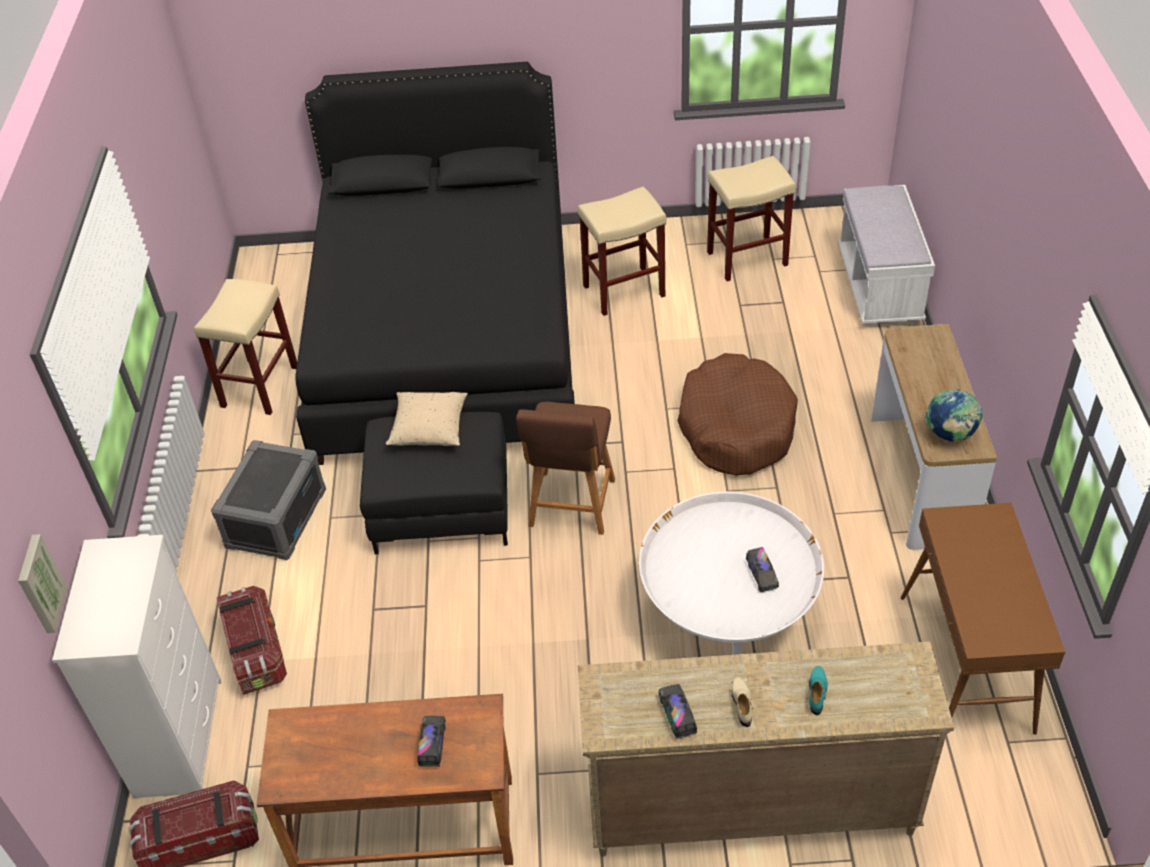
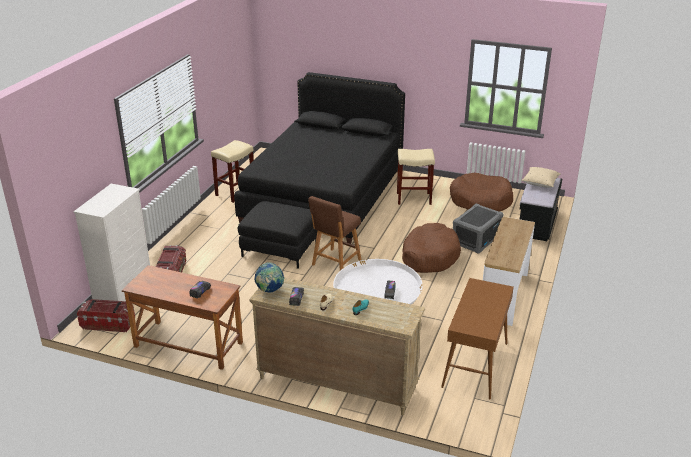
camera: 20 degrees right, 15 degrees down
picture [18,534,68,633] -> none
grey storage box [211,440,326,560] -> grey storage box moved to [453,203,504,254]
beige pillow [386,392,468,446] -> beige pillow moved to [521,167,561,188]
beige stool [707,156,796,281] -> brown dog bed [450,173,513,212]
white bench [838,185,935,325] -> black bench [520,178,562,241]
globe [925,389,982,442] -> globe moved to [254,263,285,293]

